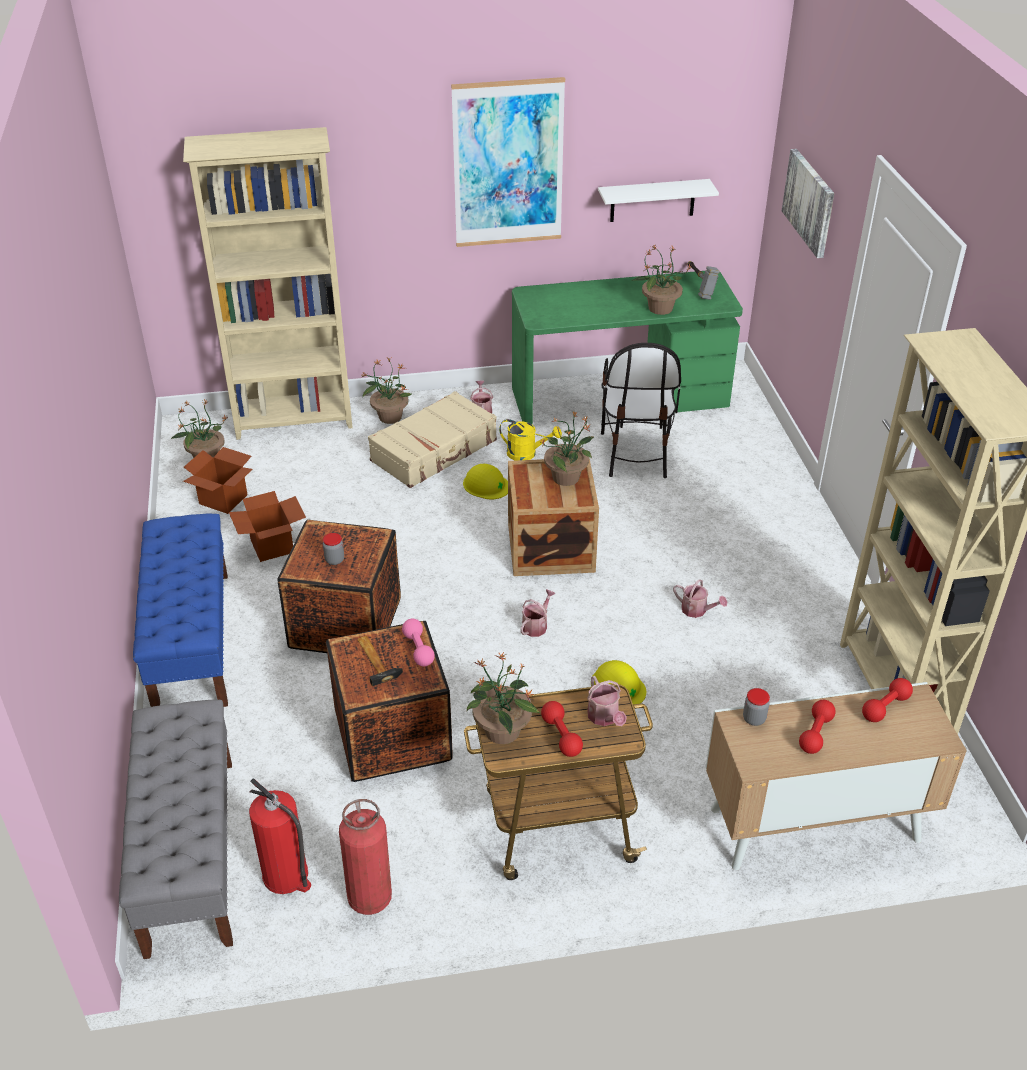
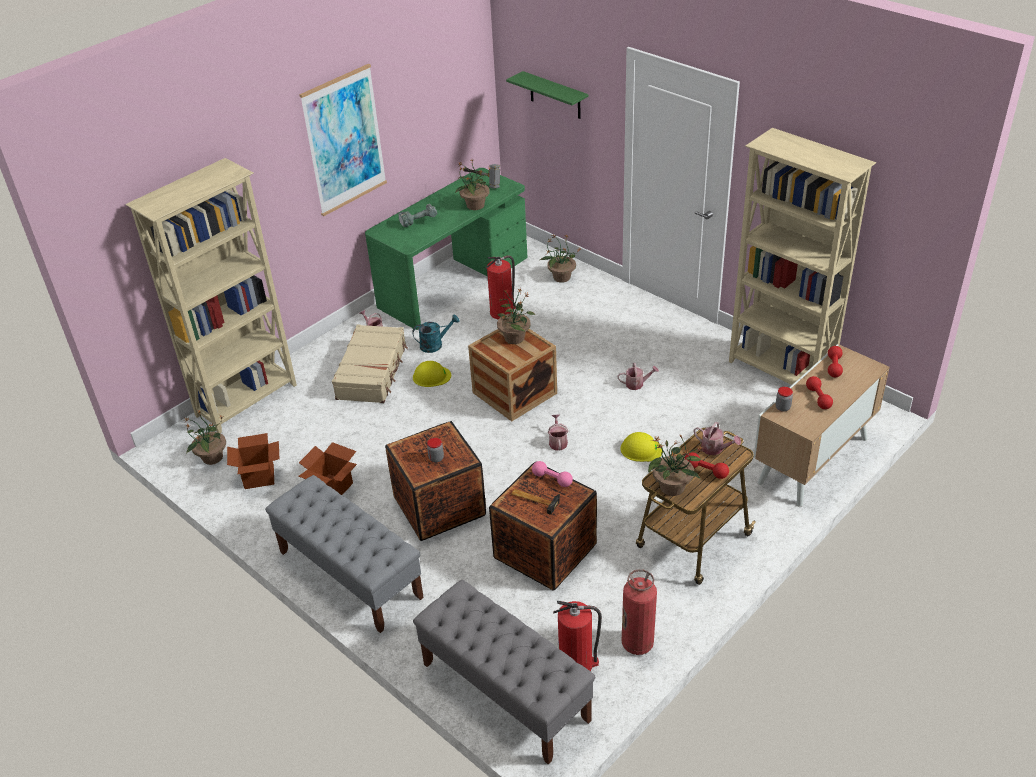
camera: 35 degrees left, 0 degrees up
blue bench [133,514,228,707] -> grey bench [265,475,424,633]
potted plant [361,357,412,424] -> potted plant moved to [540,234,581,283]
yellow watering can [499,419,562,461] -> turquoise watering can [412,315,460,353]
white shelf [598,179,719,222] -> none
chair [601,343,681,478] -> fire extinguisher [486,255,516,319]
picture [782,149,834,258] -> green shelf [506,71,589,119]
none -> power drill [398,204,437,227]

